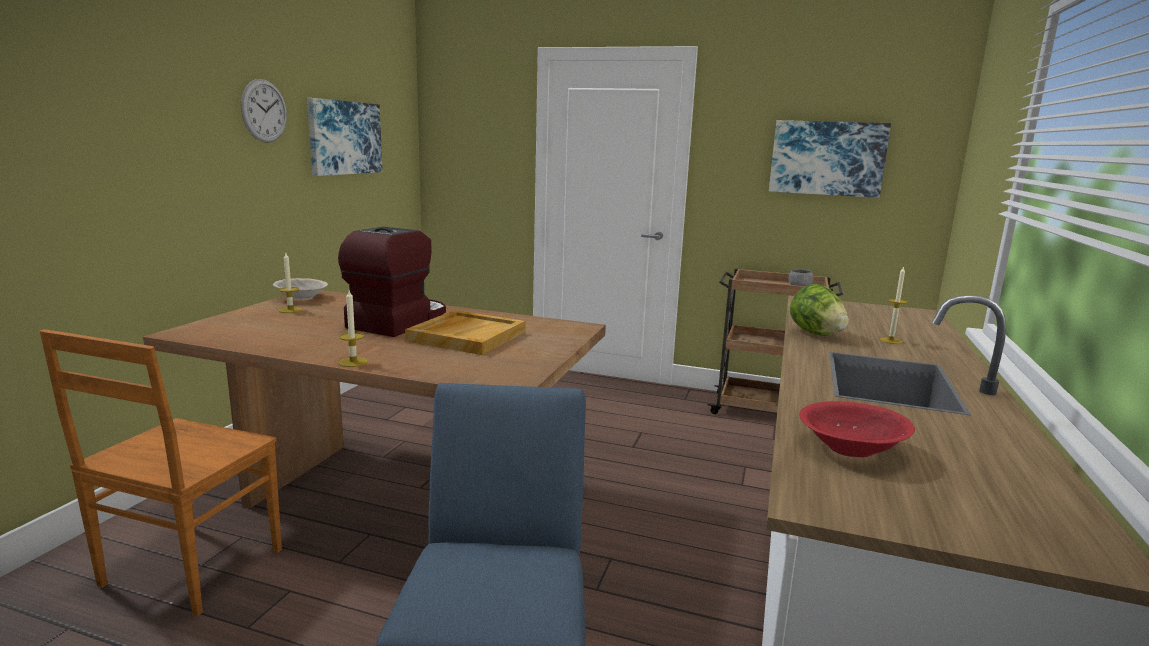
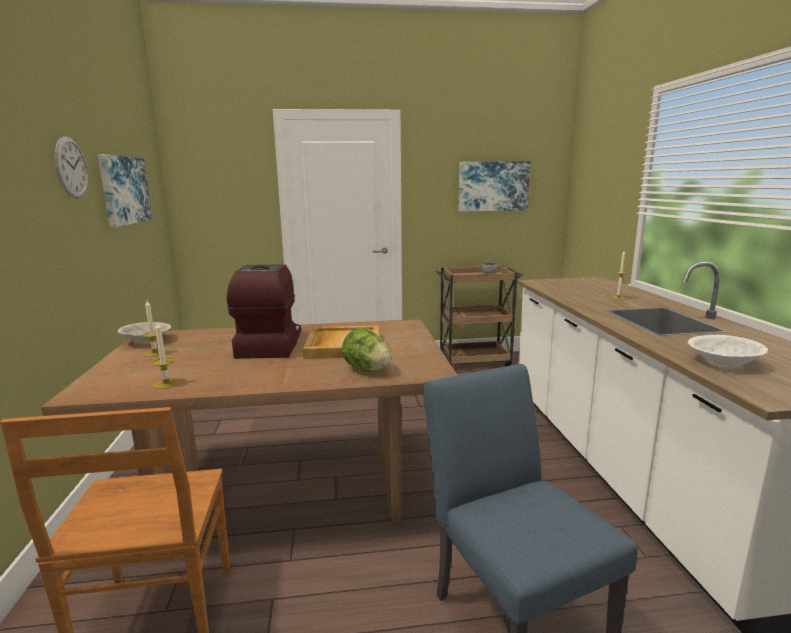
camera: 25 degrees left, 0 degrees up
candle [339,290,368,367] -> candle moved to [152,322,179,389]
lettuce [790,284,849,336] -> lettuce moved to [342,328,391,372]
red bowl [799,401,915,457] -> white bowl [688,335,768,368]

